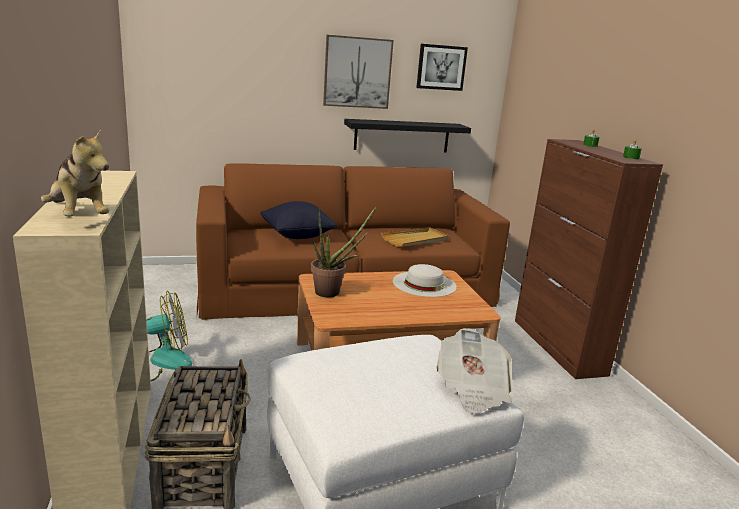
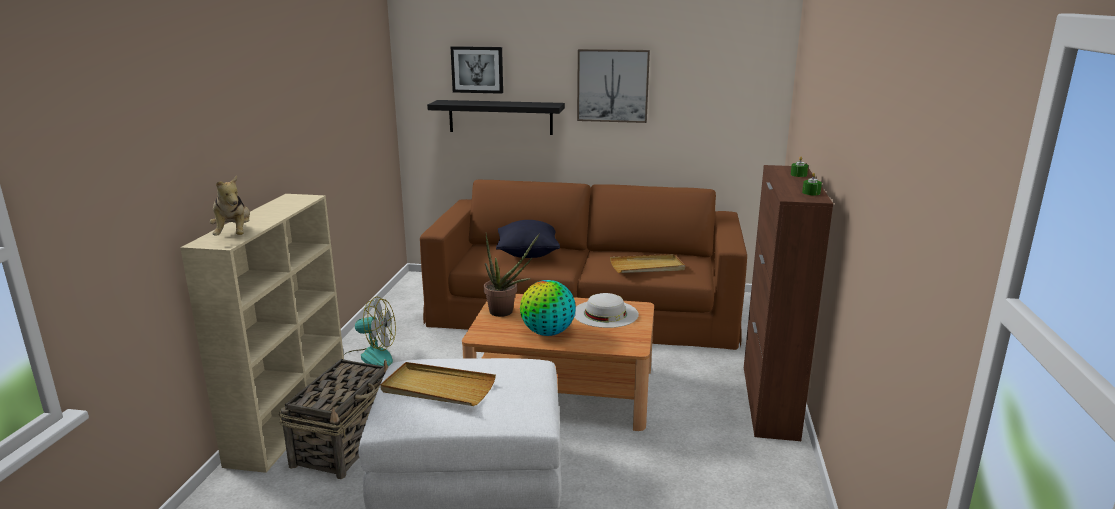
camera: 25 degrees right, 0 degrees up
black shelf [344,119,471,153] -> black shelf moved to [427,100,565,135]
picture [416,44,468,91] -> picture moved to [451,46,503,94]
newspaper [436,328,513,414] -> none
none -> beige tray [380,362,496,406]
none -> globe [520,280,576,336]

